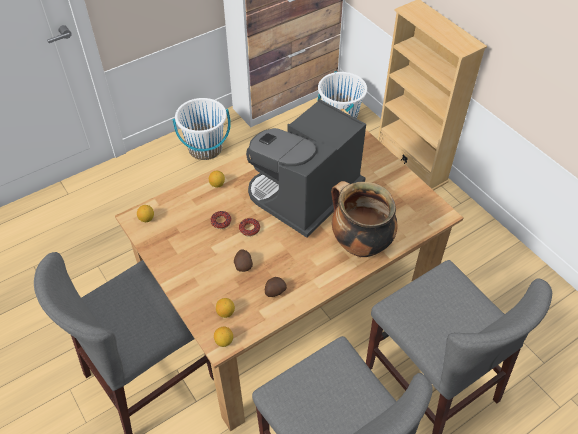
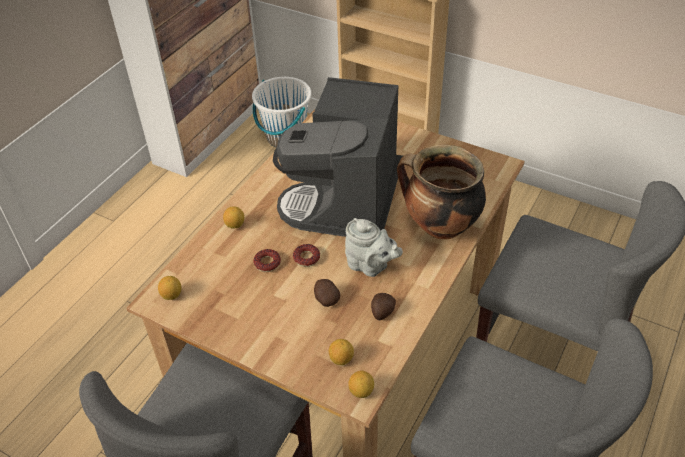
camera: 25 degrees left, 5 degrees down
white bucket [172,98,231,160] -> none
none -> grey teapot [345,218,403,277]

